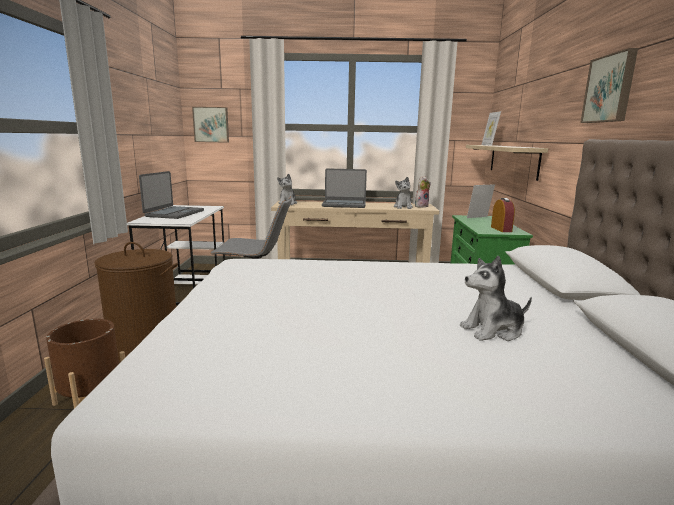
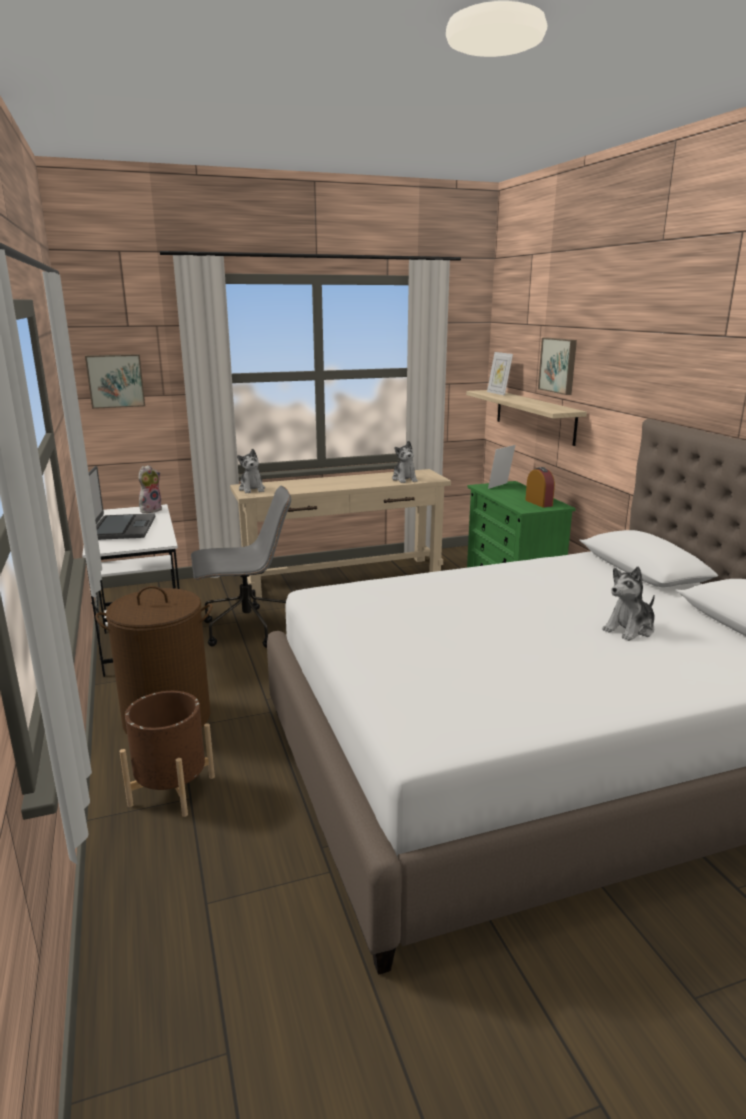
camera: 20 degrees left, 5 degrees up
laptop [322,168,367,208] -> none
plush toy [415,176,431,208] -> plush toy moved to [138,465,162,513]
picture [580,48,638,123] -> picture moved to [538,338,577,395]

